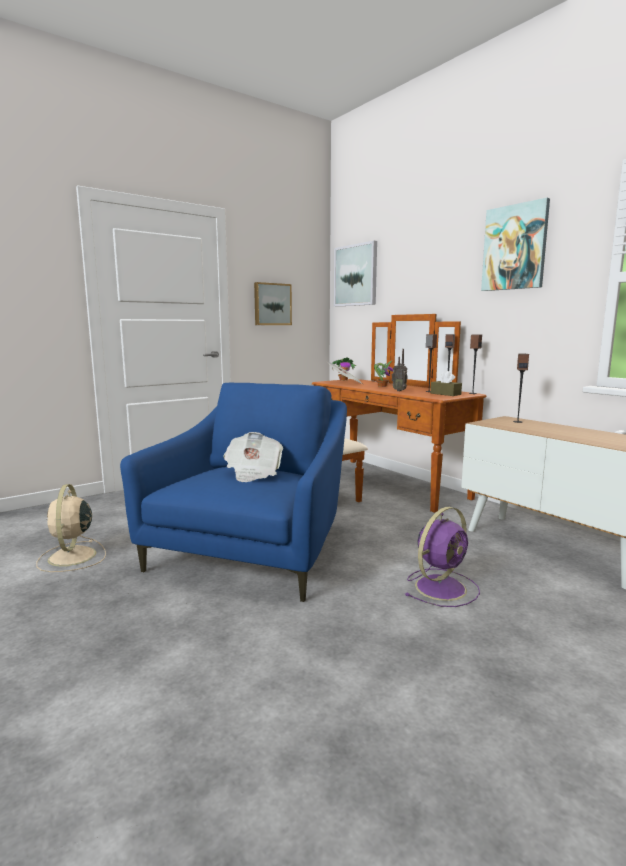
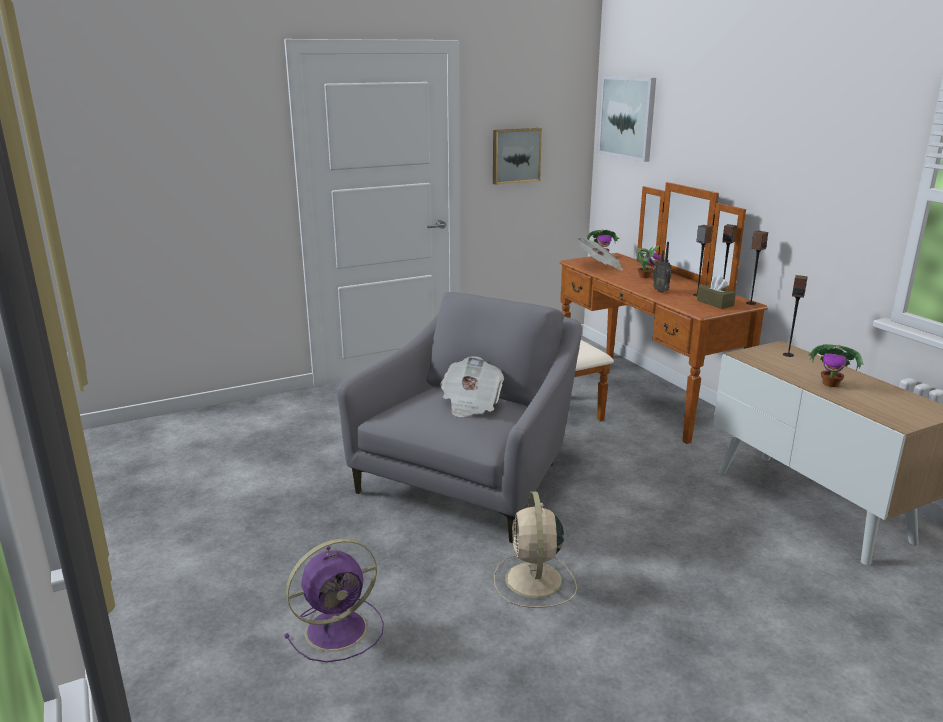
camera: 10 degrees right, 10 degrees up
beige fan [36,484,106,572] -> beige fan moved to [494,491,577,608]
blue armchair [120,383,347,602] -> grey armchair [337,292,582,543]
purple fan [405,507,480,607] -> purple fan moved to [284,538,384,662]
picture [481,198,550,291] -> none
none -> potted plant [808,344,864,387]

